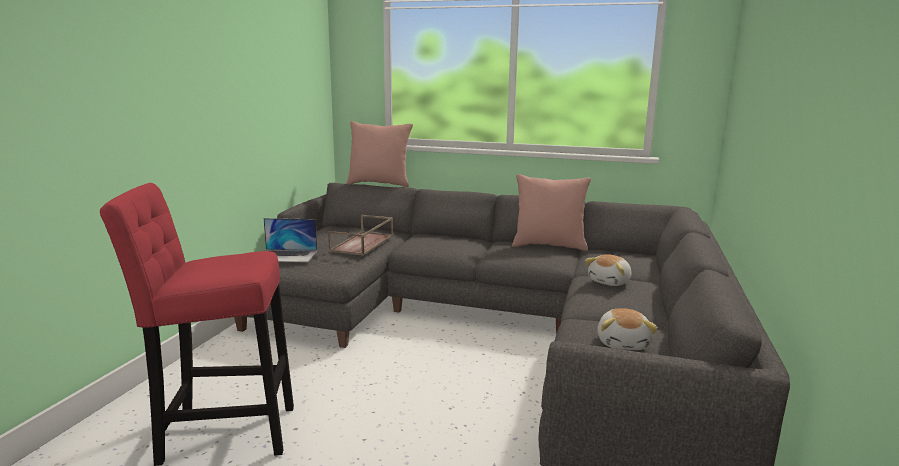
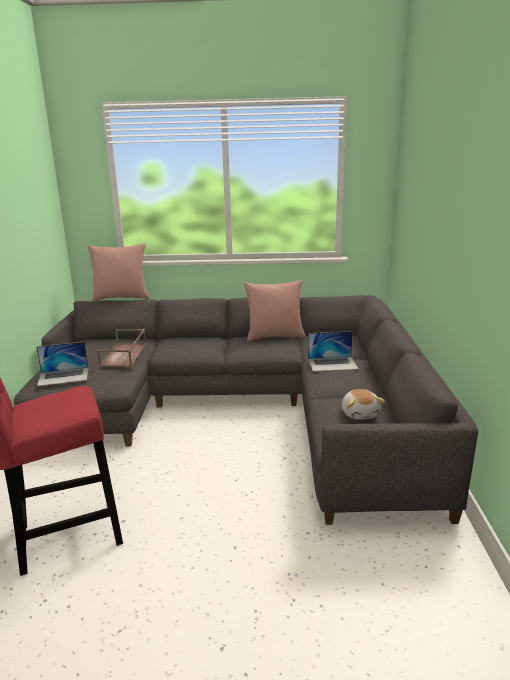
camera: 15 degrees left, 5 degrees up
plush toy [585,254,632,286] -> laptop [308,331,359,371]

